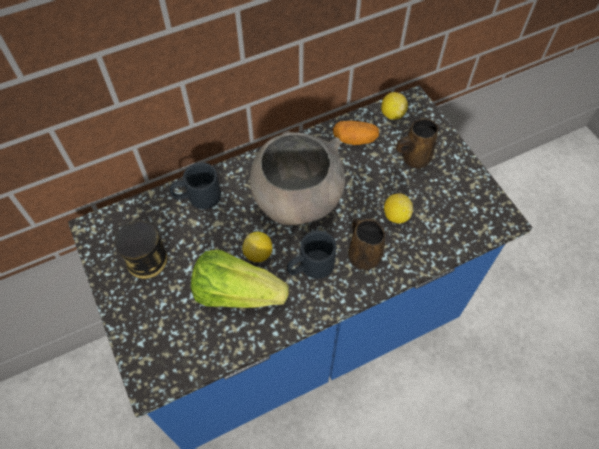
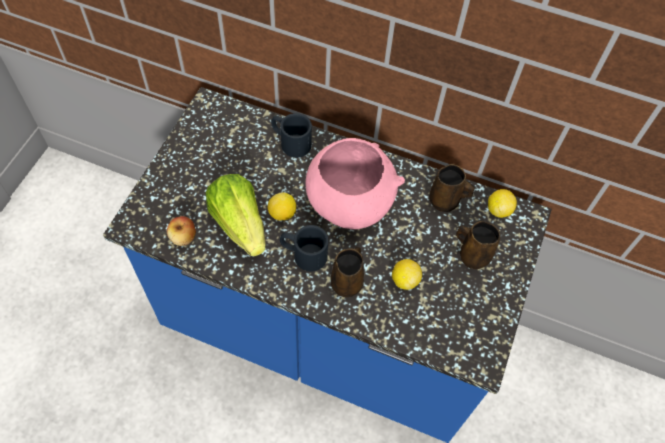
camera: 45 degrees right, 0 degrees up
can [114,220,167,279] -> none
grey bowl [250,131,345,225] -> pink bowl [305,138,405,229]
potato [333,121,379,145] -> brown mug [429,164,474,212]
none -> apple [167,216,196,246]

